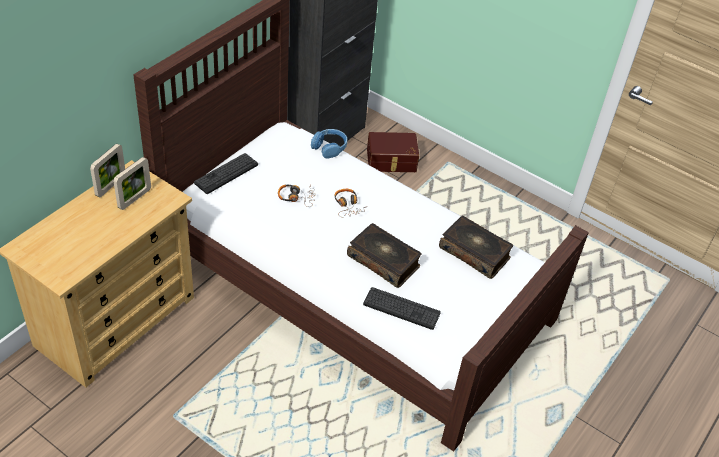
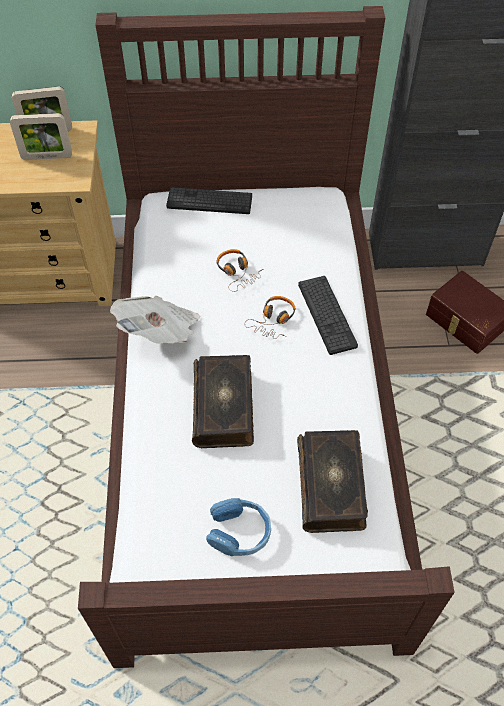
camera: 55 degrees right, 10 degrees up
blue headphones [311,129,347,159] -> blue headphones moved to [206,498,271,556]
keyboard [363,287,441,330] -> keyboard moved to [298,276,358,355]
none -> newspaper [110,296,200,344]

